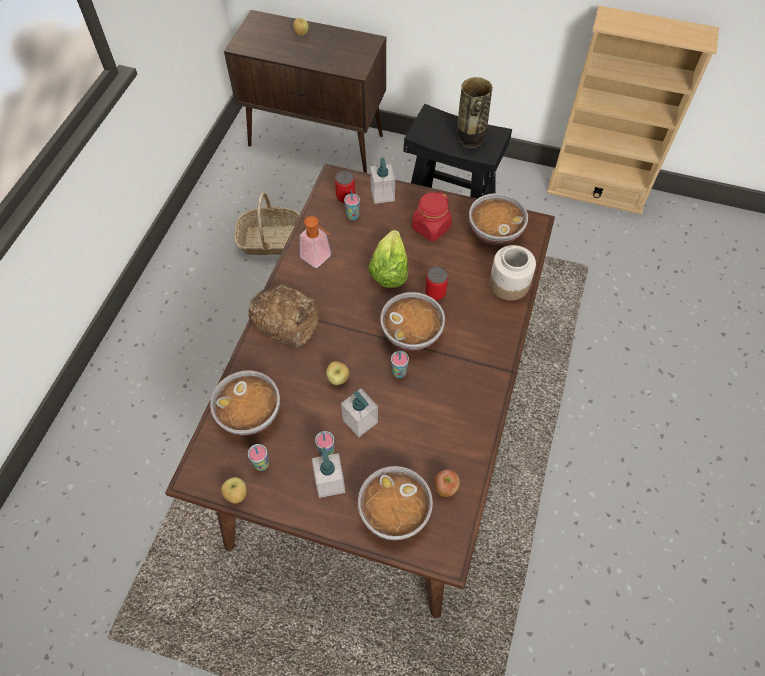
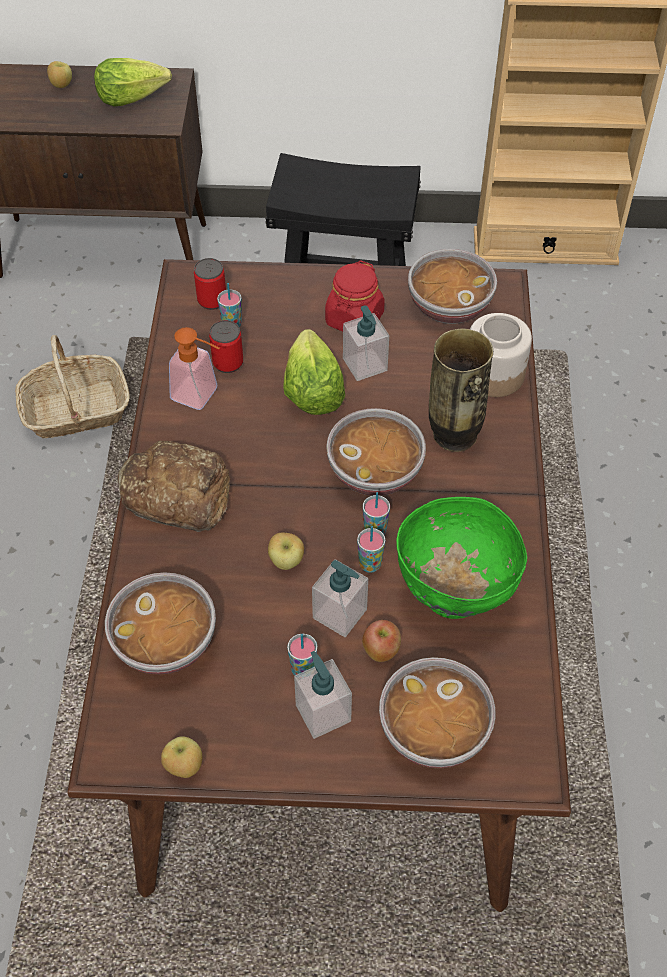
camera: 15 degrees left, 5 degrees down
cup [248,444,269,471] -> cup moved to [357,526,386,573]
soap dispenser [370,158,395,204] -> soap dispenser moved to [343,305,389,381]
can [425,267,448,301] -> can moved to [209,320,243,373]
apple [434,469,460,497] -> apple moved to [362,620,401,662]
vase [457,77,493,148] -> vase moved to [429,329,493,452]
none -> lettuce [94,58,172,106]
none -> green bowl [396,497,527,619]

